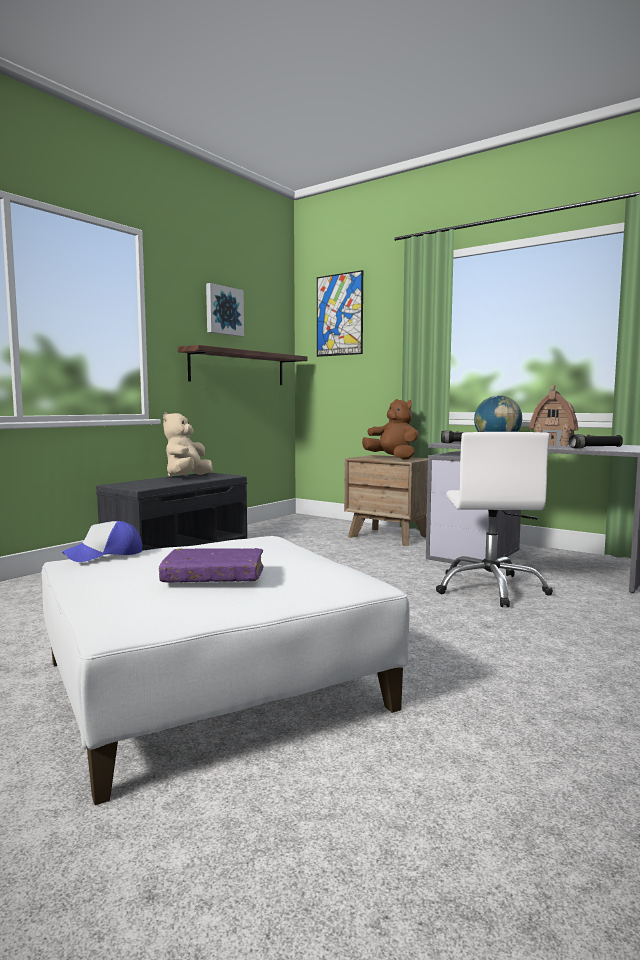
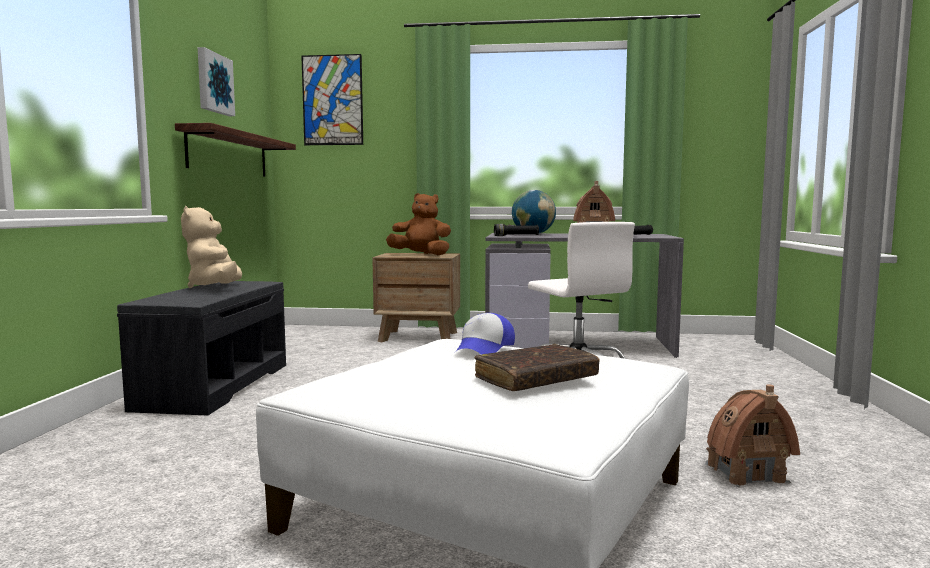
camera: 30 degrees left, 0 degrees up
cap [62,521,142,562] -> cap moved to [455,313,515,354]
purple book [159,548,264,583] -> brown book [474,344,600,391]
none -> toy house [705,385,800,487]

